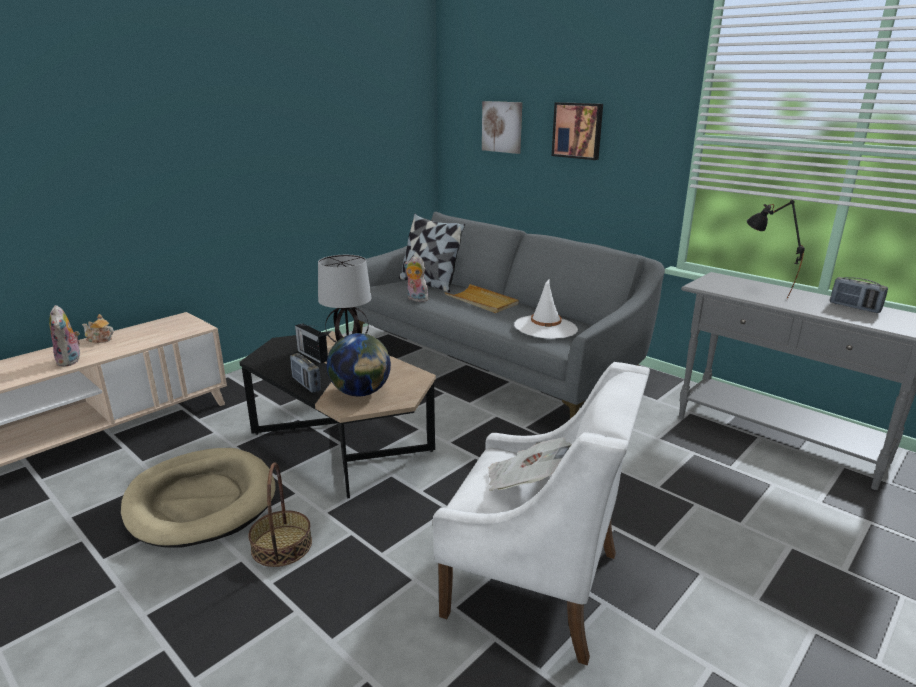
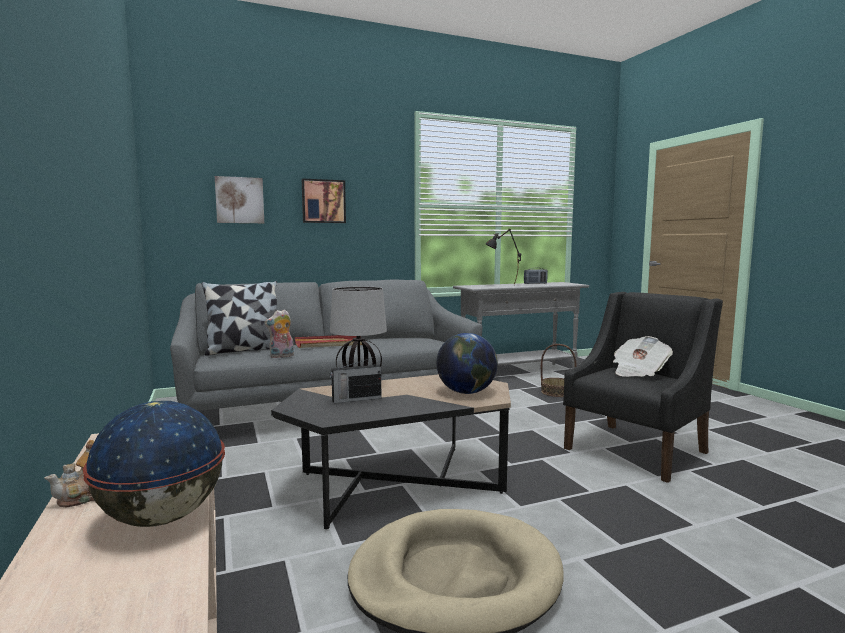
camera: 65 degrees left, 15 degrees down
plush toy [49,305,80,367] -> globe [83,401,225,527]
basket [248,462,312,567] -> basket moved to [541,344,576,397]
radio [290,353,321,393] -> none
white armchair [433,362,650,665] -> black armchair [563,292,723,483]
beige tray [445,284,519,313] -> red tray [295,335,362,348]
white hat [514,280,578,339] -> none

